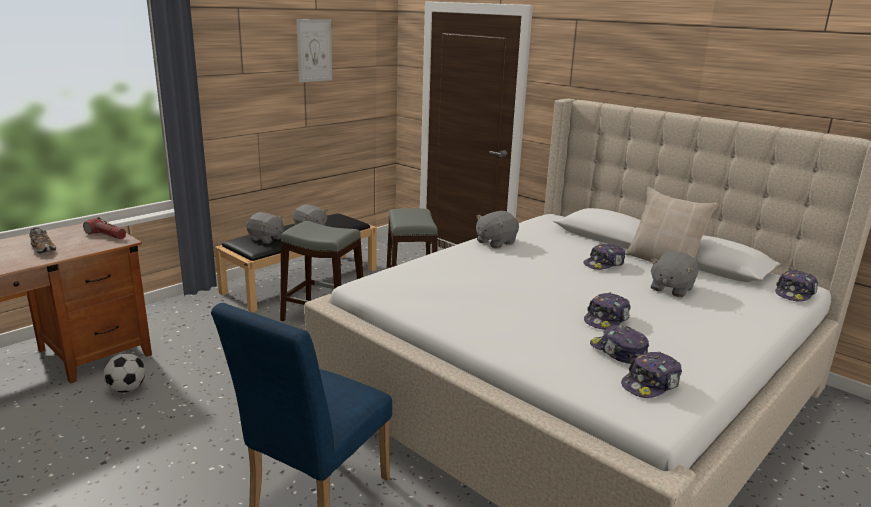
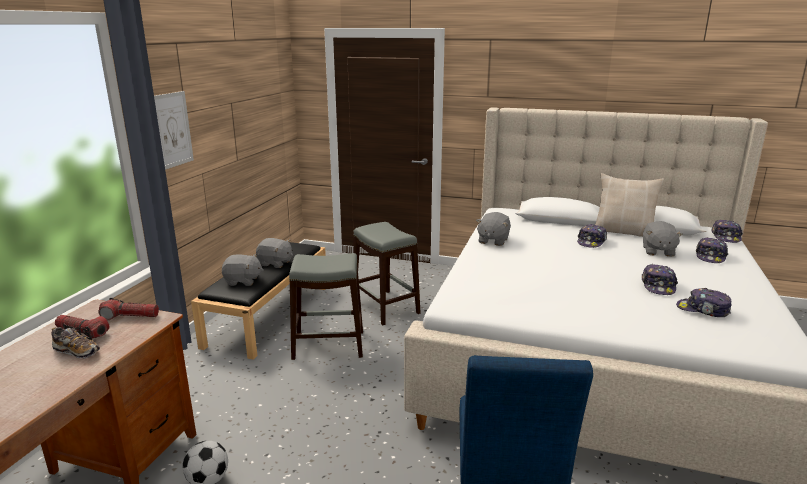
camera: 25 degrees left, 0 degrees up
picture [297,19,332,82] -> picture moved to [154,91,194,170]
cap [621,352,682,398] -> cap moved to [696,237,728,263]
none -> flashlight [55,315,109,340]

